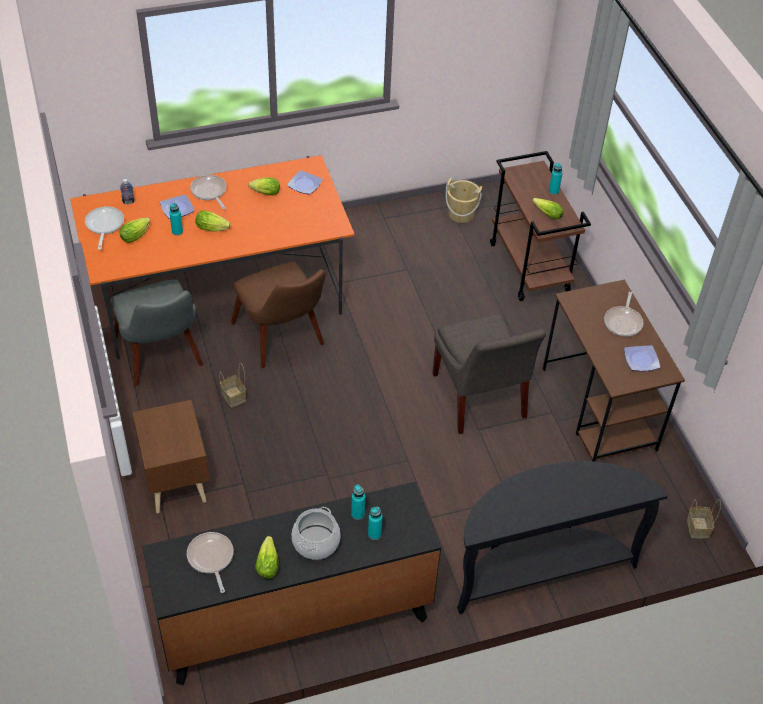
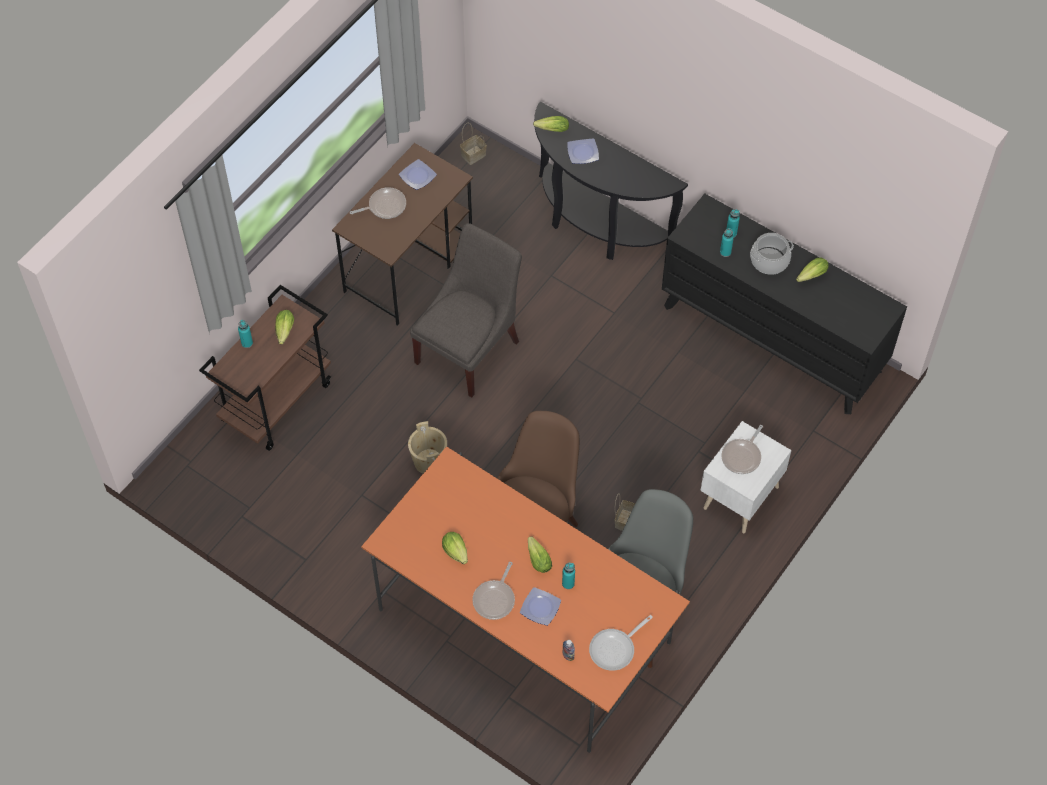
camera: 125 degrees left, 10 degrees up
lettuce [120,217,151,243] -> lettuce moved to [533,116,569,132]
brown nightstand [132,400,209,513] -> white nightstand [700,421,791,534]
frying pan [187,532,234,593] -> frying pan moved to [722,425,763,474]
plate [287,170,323,194] -> plate moved to [567,138,599,164]
beige bucket [446,178,482,223] -> beige bucket moved to [408,421,447,474]

